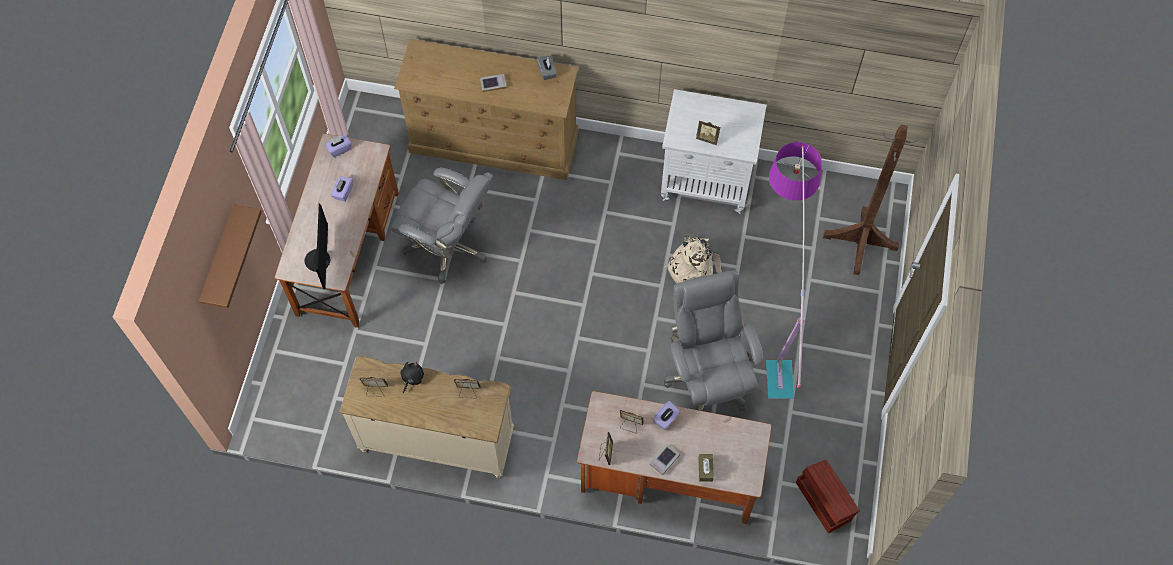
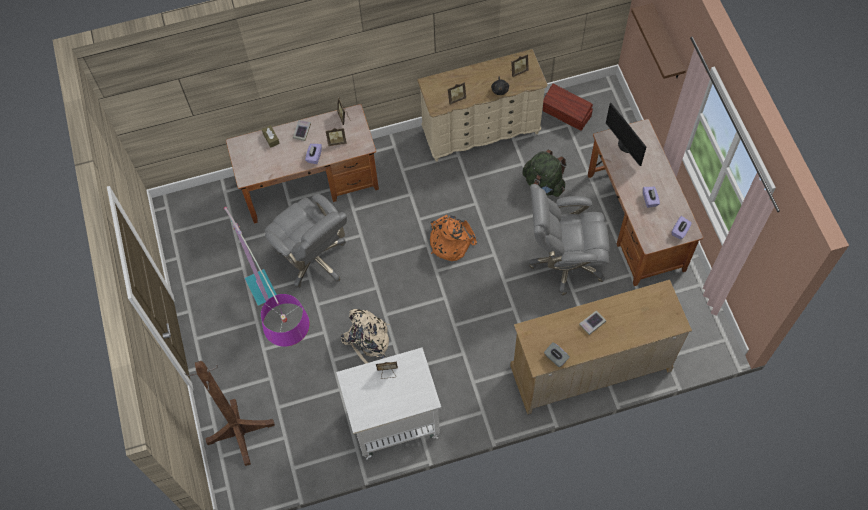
camera: 155 degrees right, 0 degrees up
brown storage box [796,460,860,534] -> brown storage box moved to [543,84,593,131]
none -> orange backpack [430,214,477,261]
none -> green backpack [522,149,567,197]

